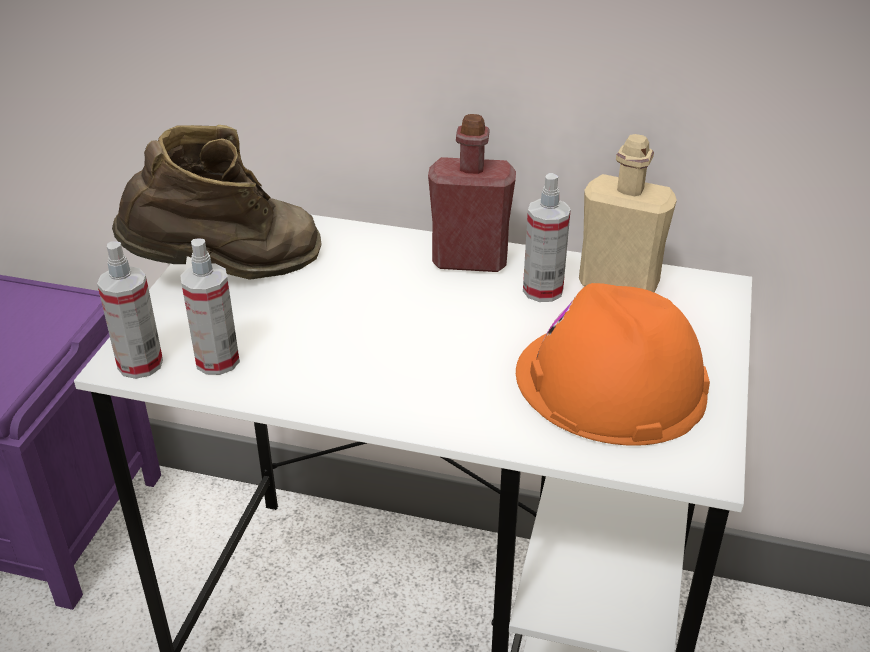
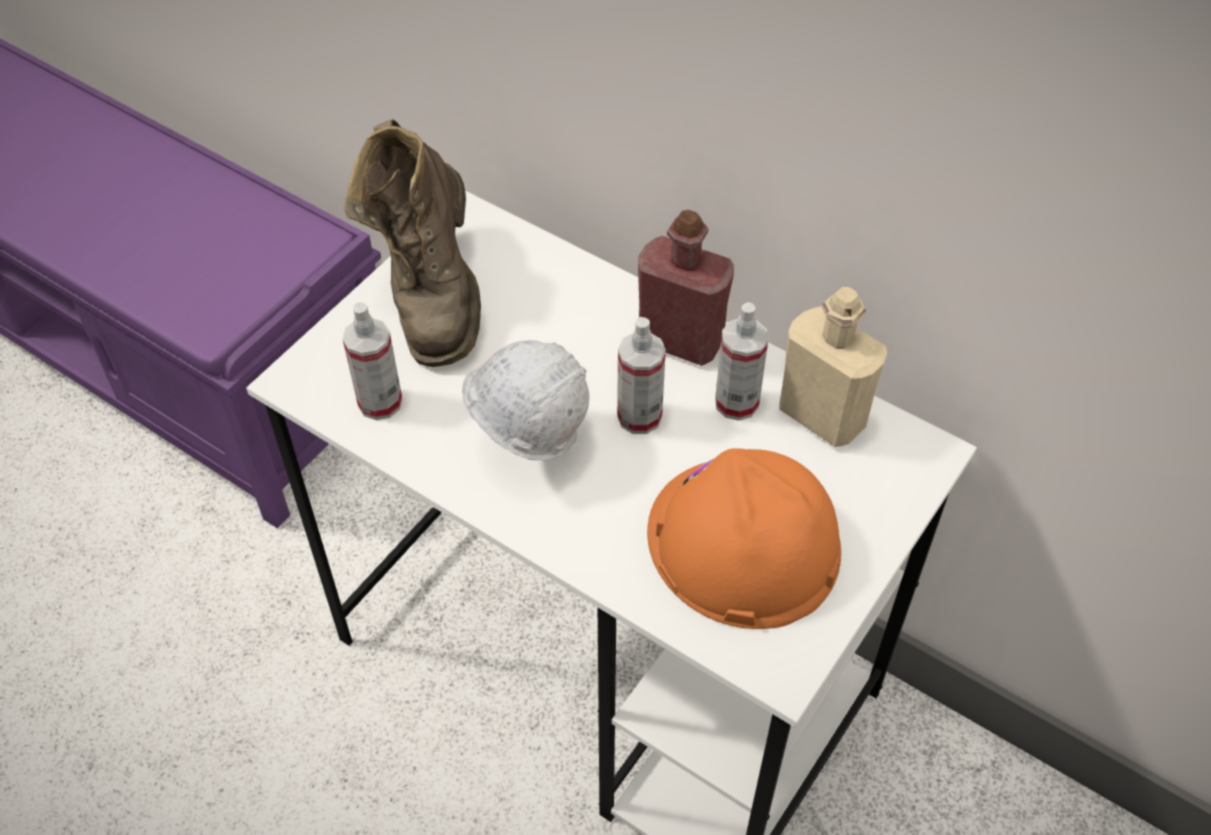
camera: 20 degrees right, 15 degrees up
spray bottle [97,241,163,379] -> spray bottle moved to [617,317,666,434]
brown boot [112,125,322,280] -> brown boot turned 90 degrees clockwise [344,119,481,367]
none -> white hard hat [462,340,589,462]

